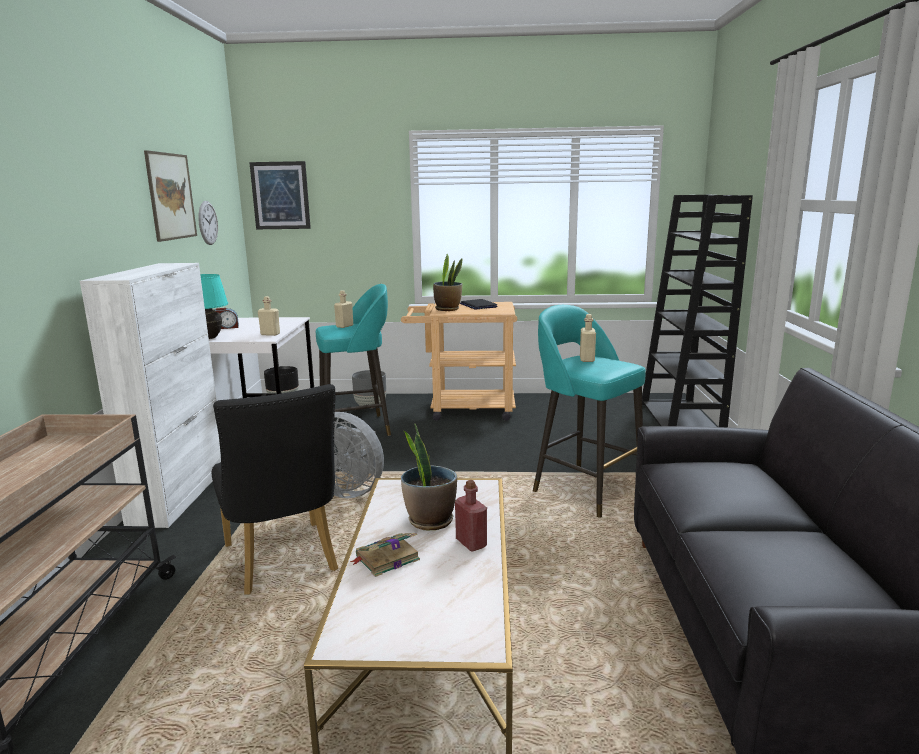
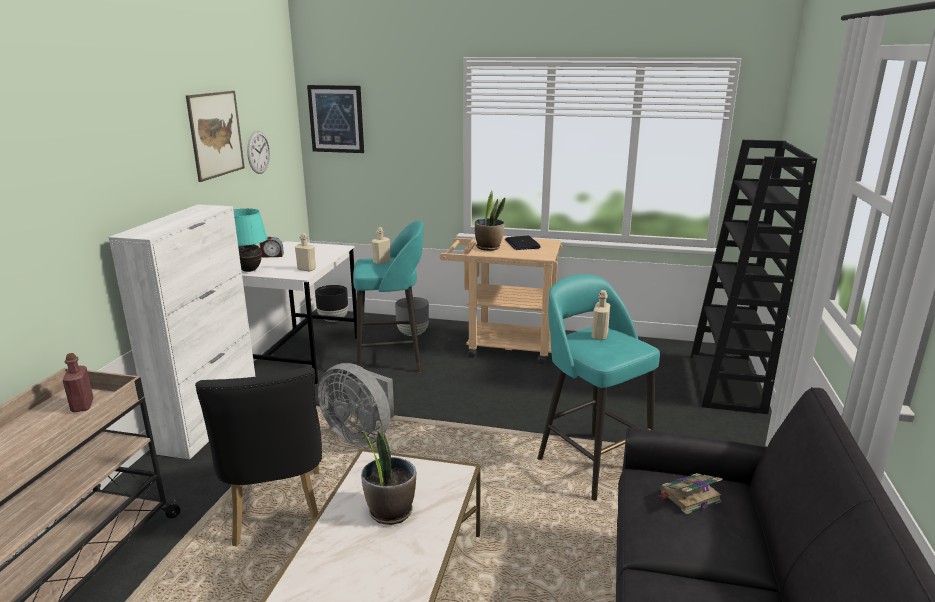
camera: 10 degrees right, 5 degrees up
book [350,533,420,577] -> book moved to [659,473,723,514]
red bottle [455,480,487,551] -> red bottle moved to [63,353,94,412]

